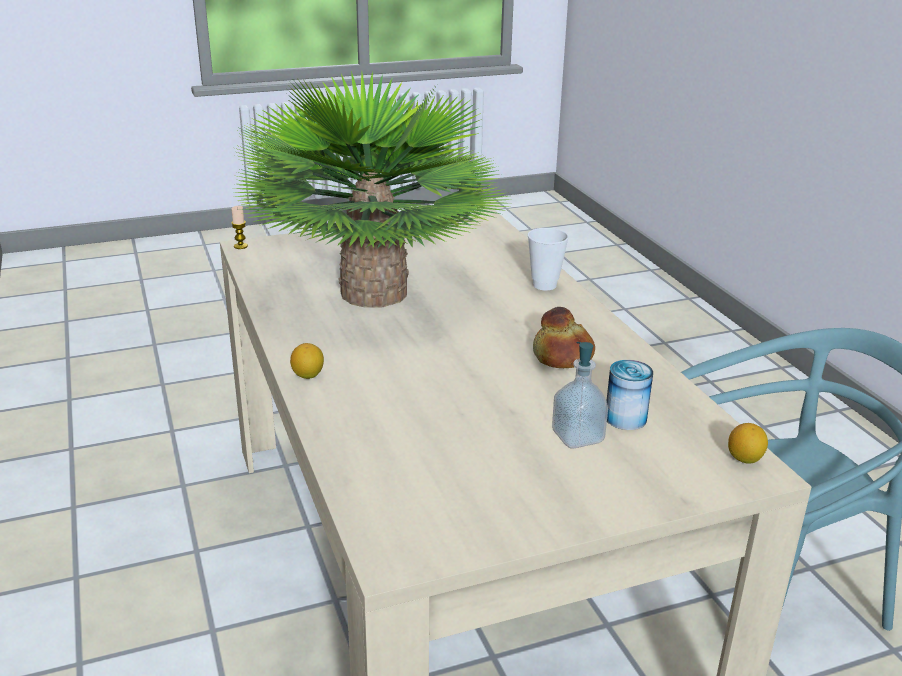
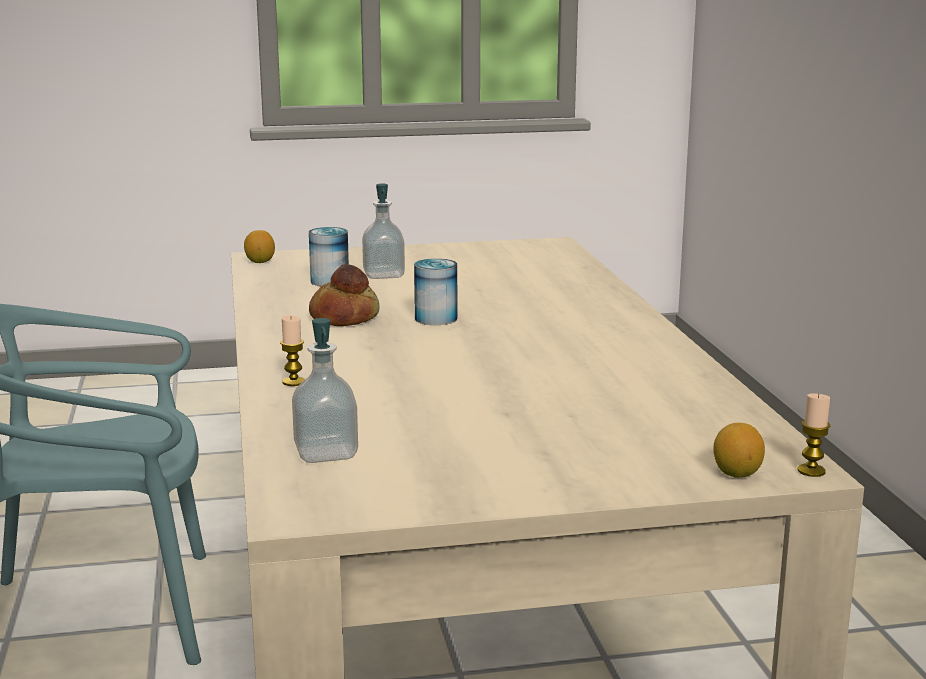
camera: 170 degrees left, 10 degrees down
potted plant [232,71,513,308] -> none
lemon [290,343,324,379] -> lemon moved to [713,423,765,478]
cup [528,228,569,290] -> candle [280,315,305,386]
none -> soap dispenser [292,318,358,463]
none -> can [414,258,457,325]

